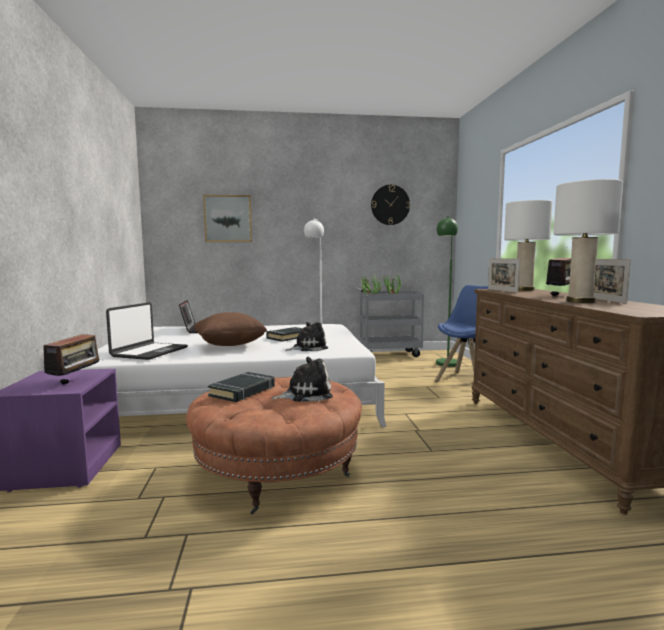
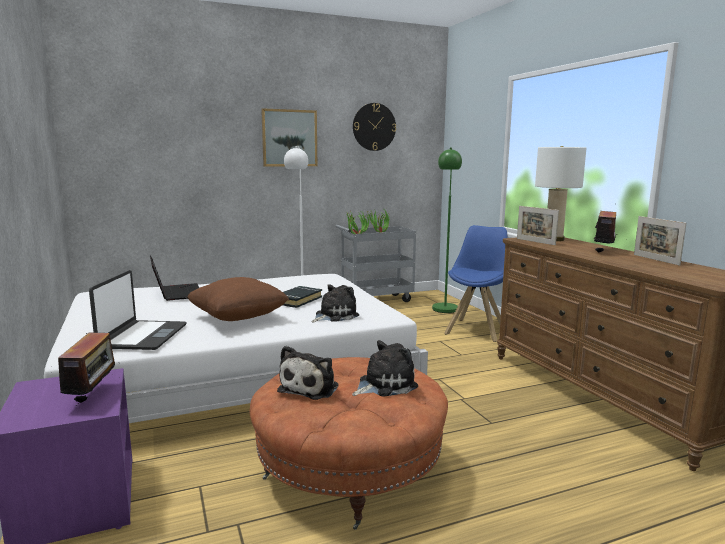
camera: 15 degrees left, 5 degrees up
picture [203,195,252,242] -> picture moved to [261,108,317,166]
black book [208,372,275,402] -> plush toy [277,346,339,400]
white table lamp [554,179,623,303] -> none

